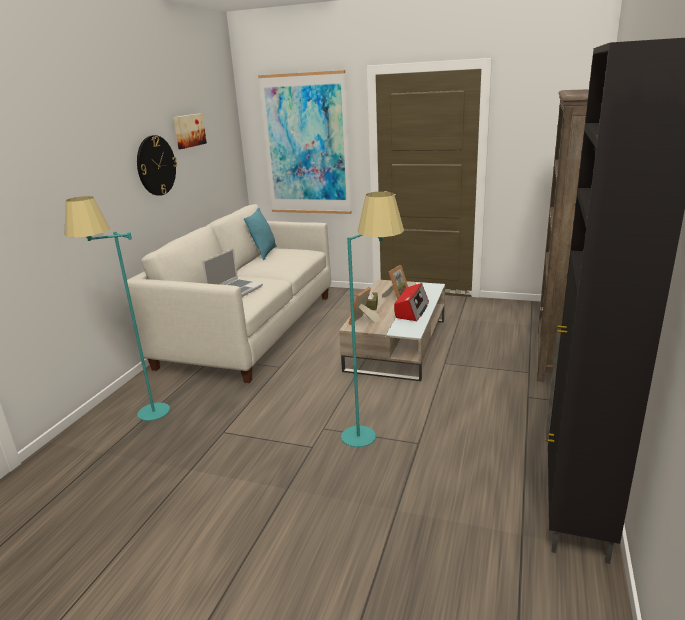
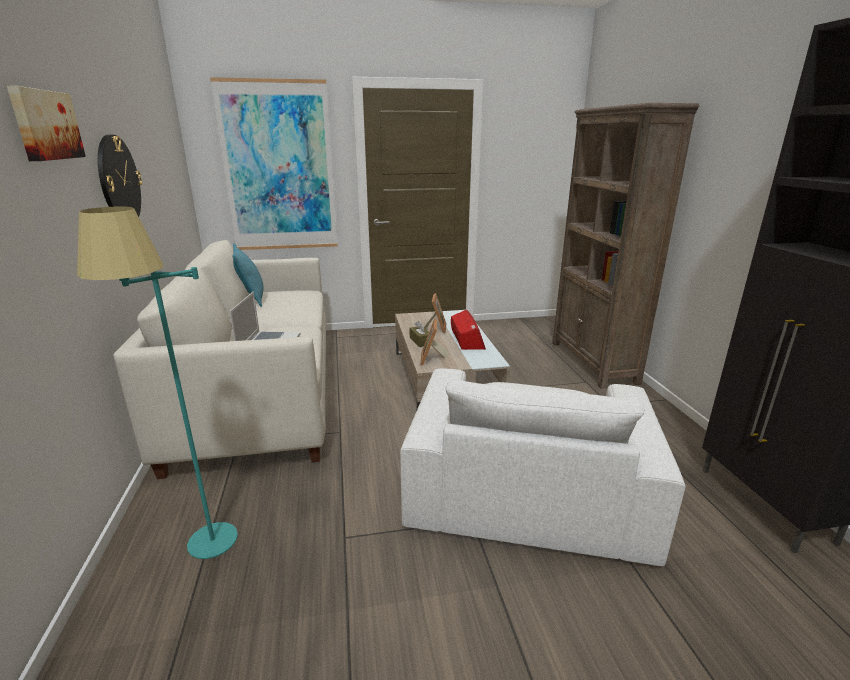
camera: 30 degrees left, 0 degrees up
picture [173,113,207,149] -> picture moved to [7,86,86,161]
turquoise floor lamp [341,191,404,447] -> white armchair [400,369,685,566]

